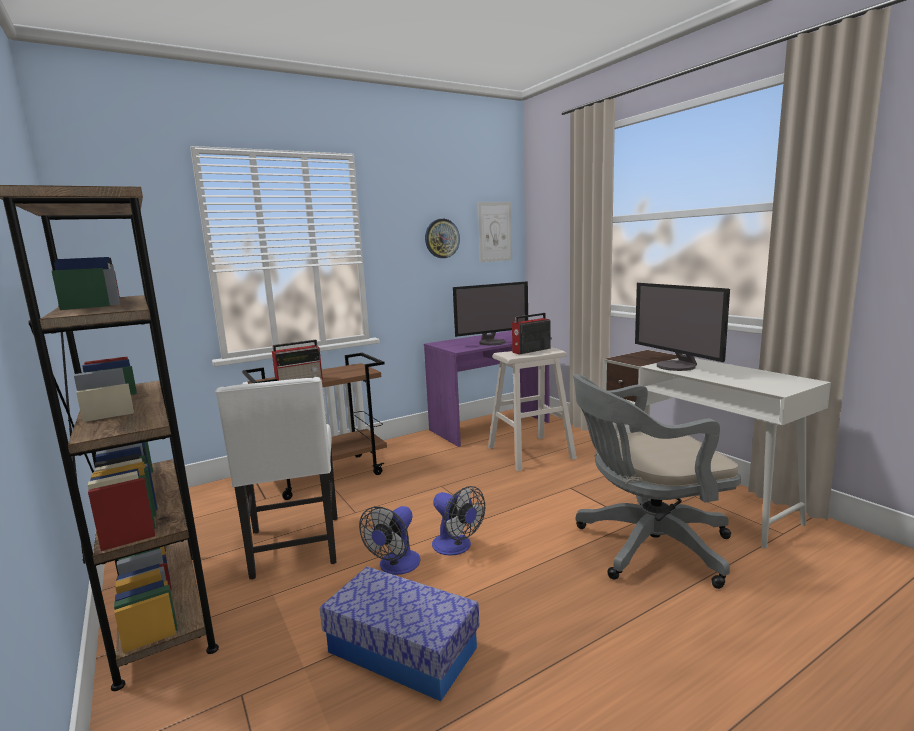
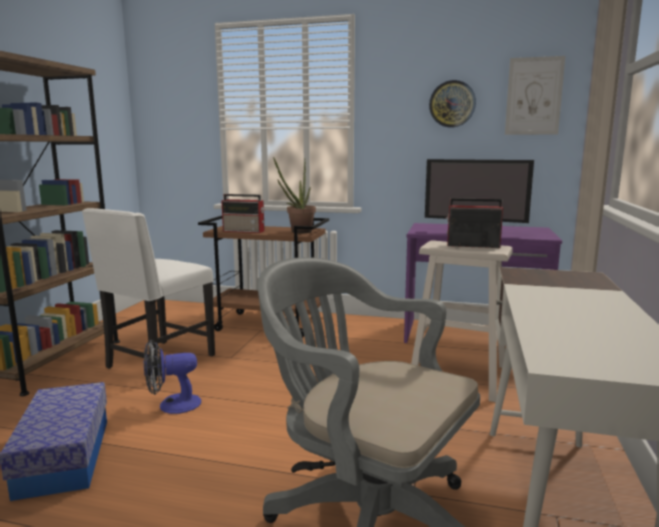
camera: 45 degrees right, 0 degrees up
fan [432,486,485,556] -> none
monitor [635,283,730,371] -> none
none -> potted plant [273,157,316,233]

